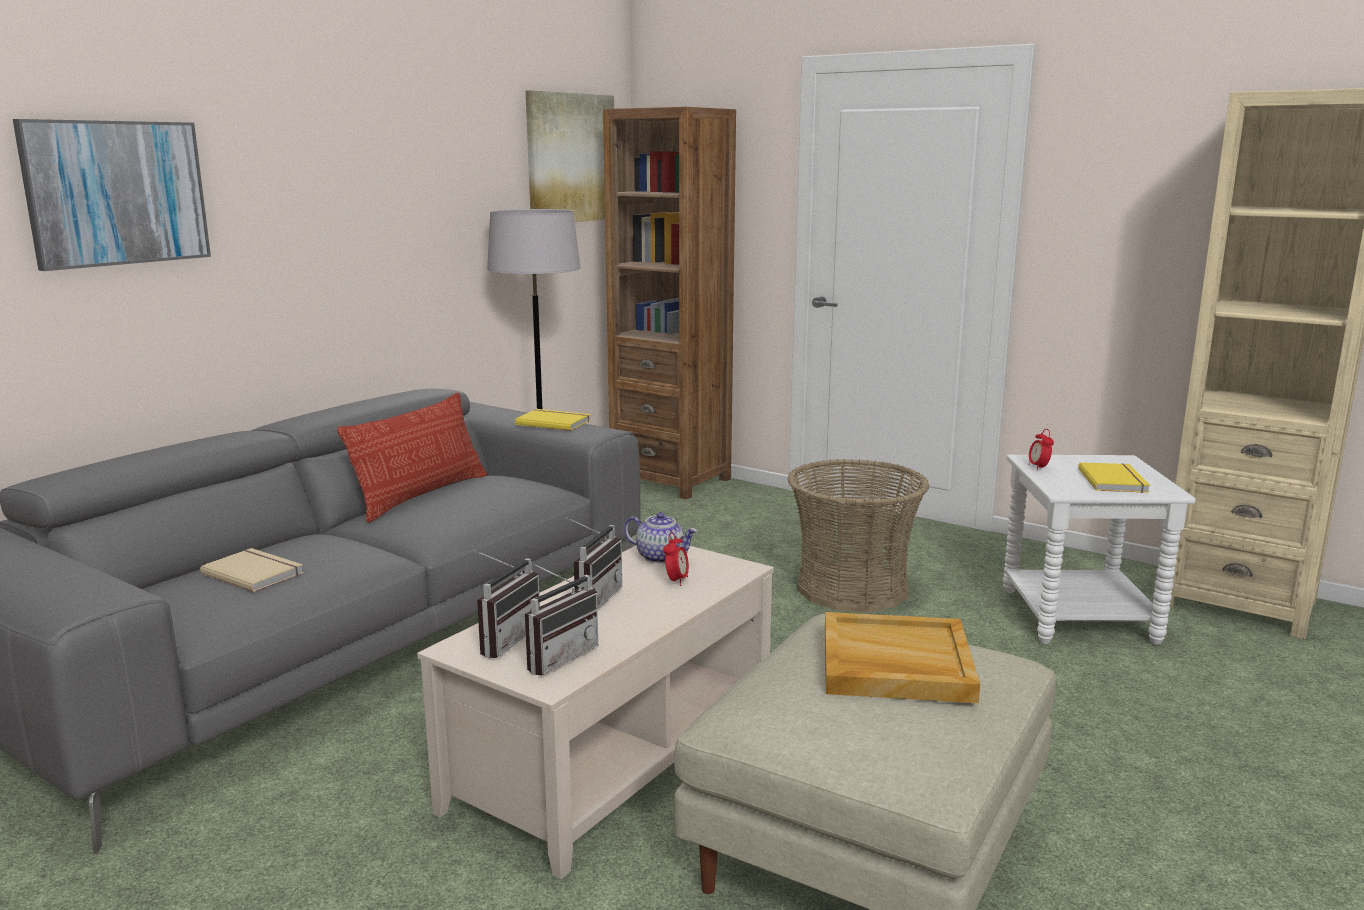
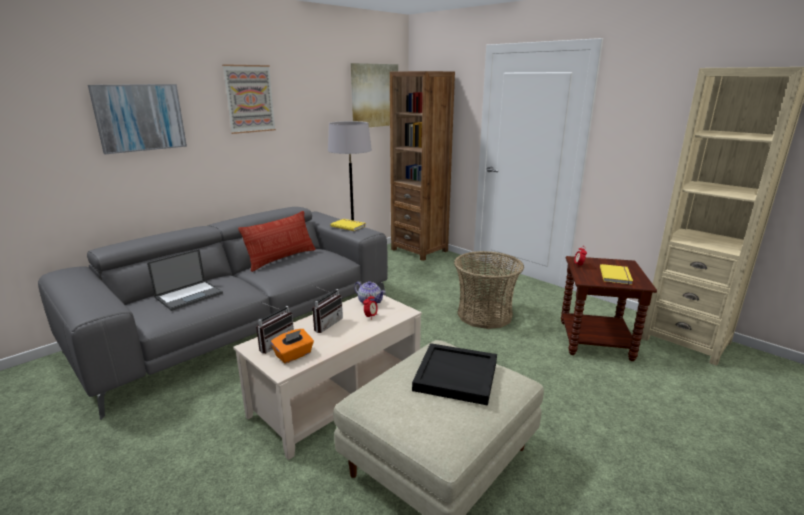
camera: 10 degrees right, 5 degrees up
beige book [200,548,304,592] -> laptop [147,249,223,311]
radio [525,562,598,676] -> orange tissue box [271,329,314,363]
beige tray [825,612,980,703] -> black tray [412,343,497,406]
white side table [1003,455,1196,645] -> brown side table [561,256,657,361]
none -> picture [222,64,276,134]

